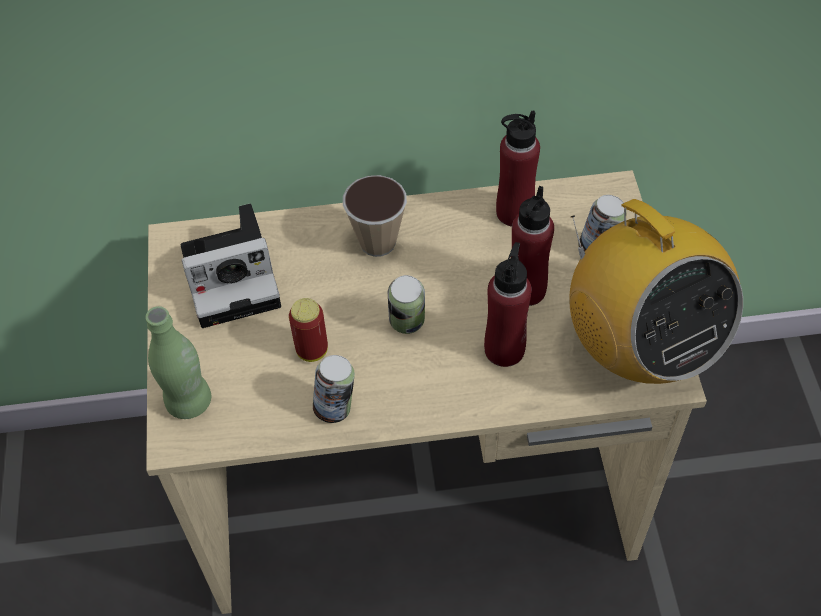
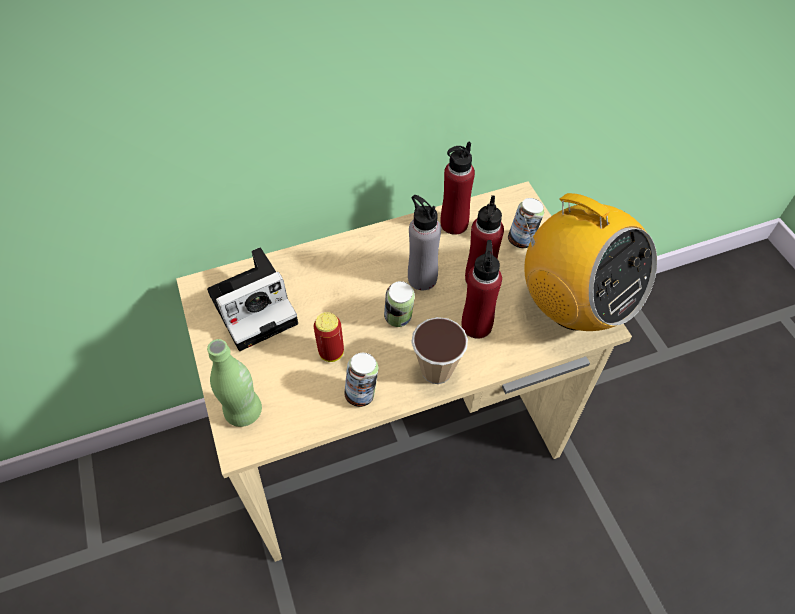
camera: 15 degrees left, 0 degrees up
cup [343,175,407,257] -> cup moved to [411,317,468,384]
none -> grey bottle [408,195,441,290]

